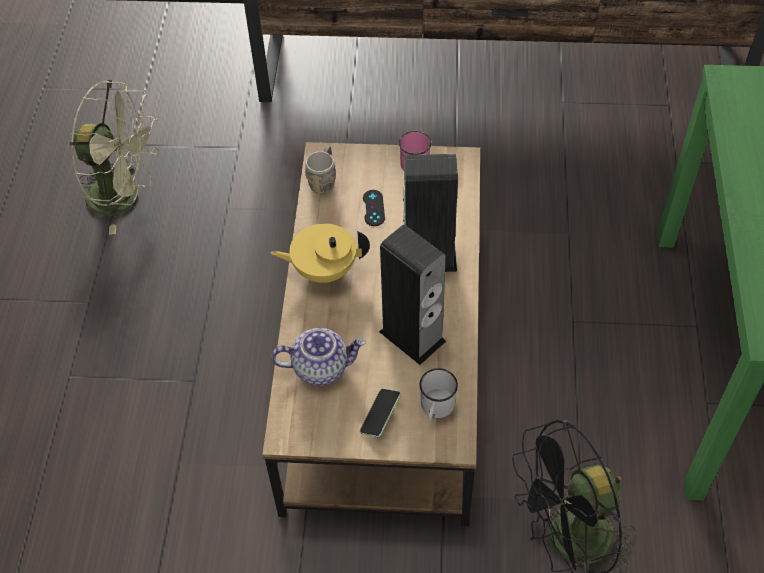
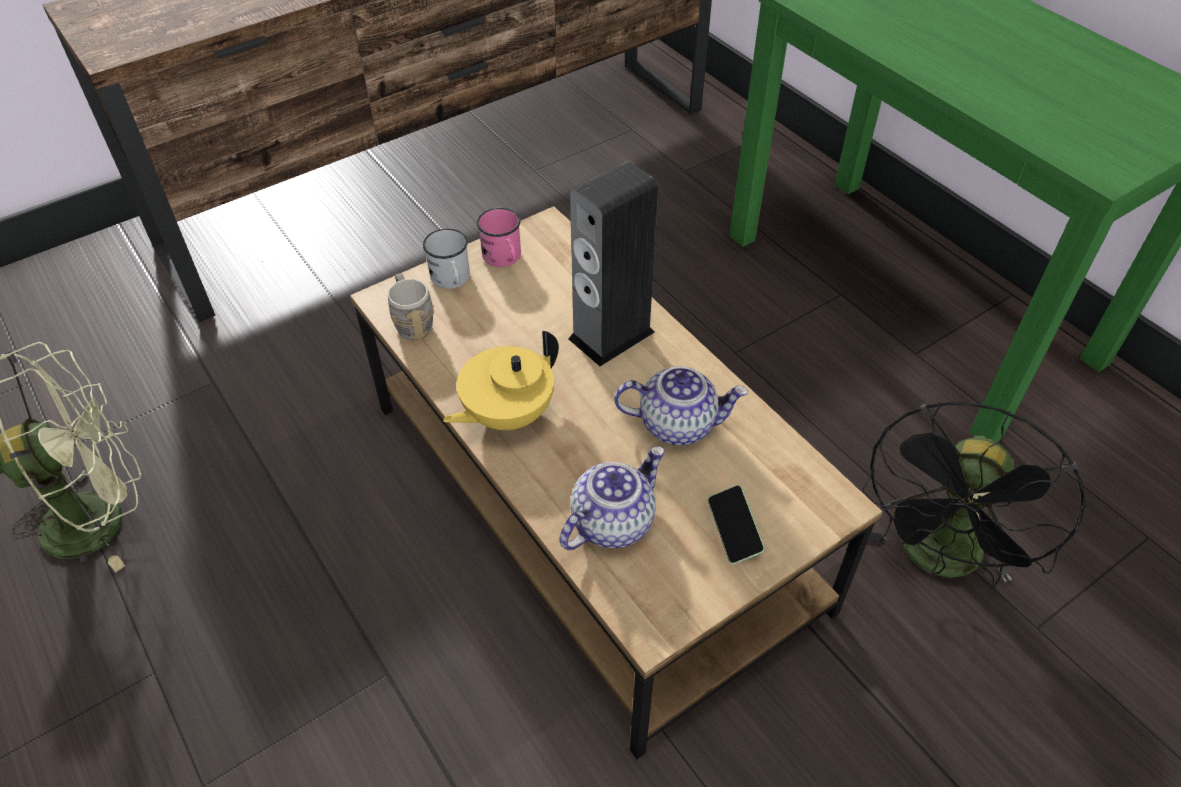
camera: 40 degrees left, 5 degrees down
black game controller [363,190,385,226] -> none
speaker [379,225,446,365] -> teapot [614,366,748,445]
white mug [419,368,458,421] -> white mug moved to [423,228,470,289]

